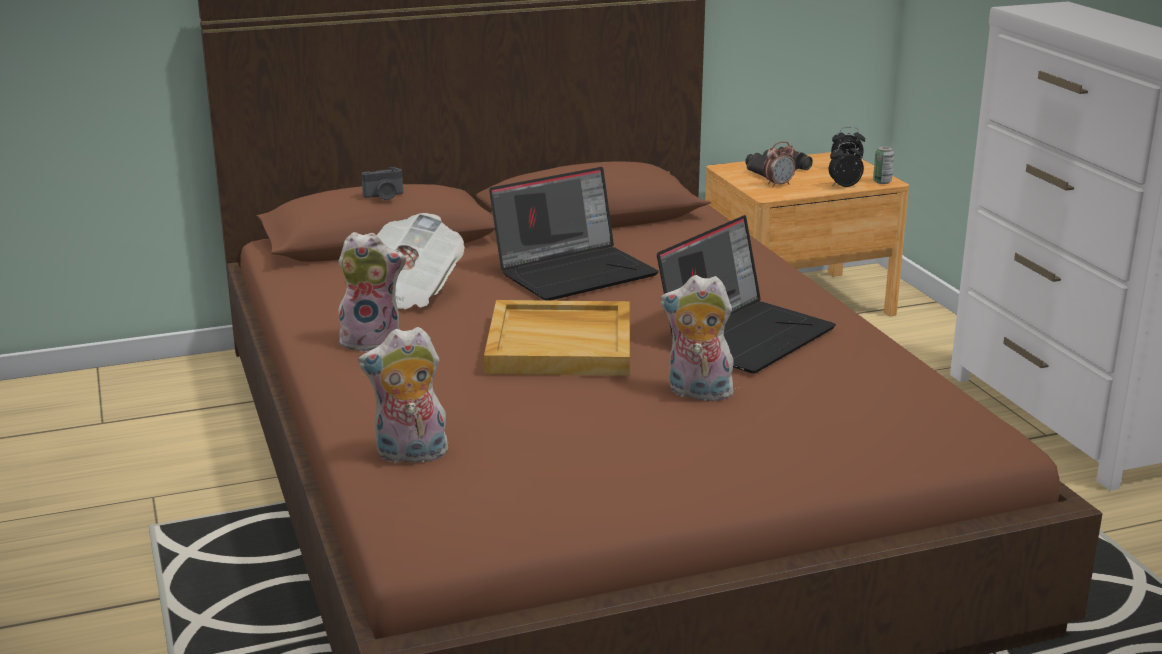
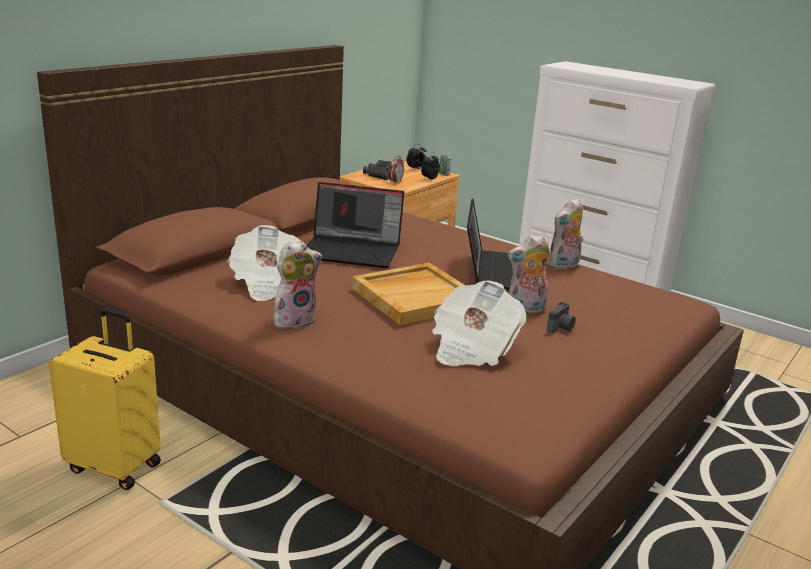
camera: 35 degrees left, 0 degrees up
plush toy [358,327,452,466] -> plush toy moved to [548,198,583,270]
camera [362,167,403,200] -> camera moved to [547,302,576,332]
laptop [489,167,659,301] -> laptop turned 75 degrees clockwise [307,182,404,268]
none -> yellow suitcase [49,308,161,490]
none -> newspaper [432,280,527,366]

